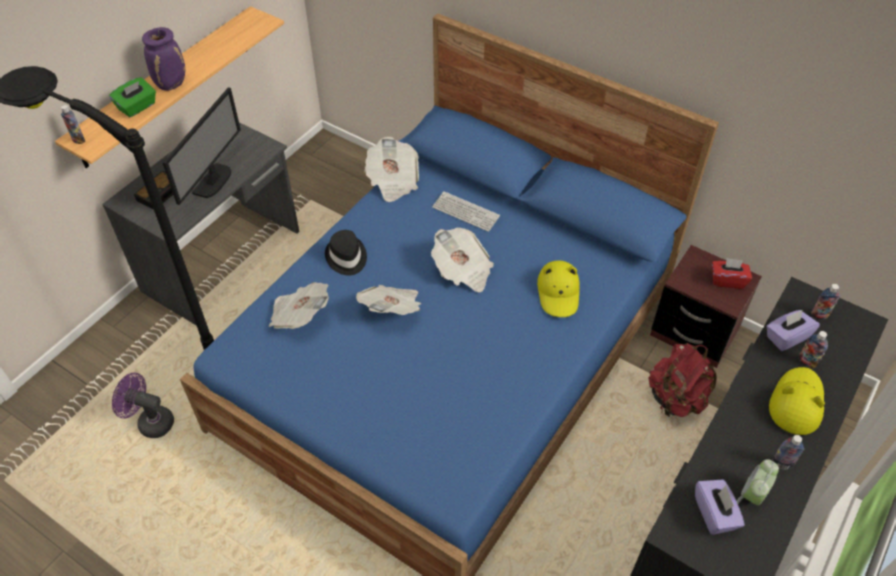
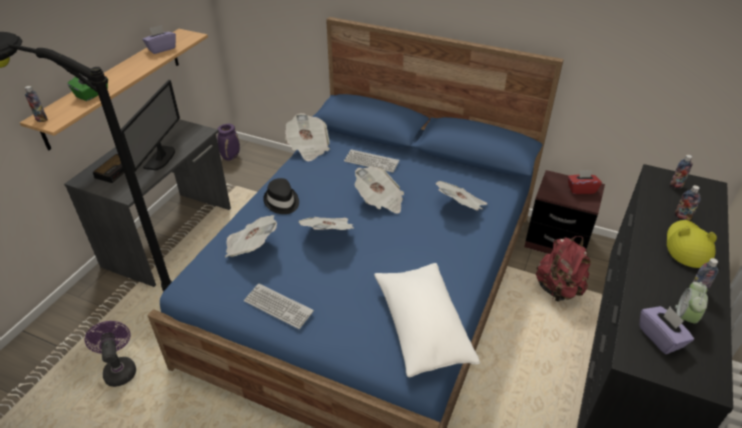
camera: 10 degrees left, 10 degrees down
purple fan [112,373,174,438] -> purple fan turned 60 degrees clockwise [85,321,136,387]
purple vase [142,27,185,91] -> purple vase moved to [217,124,240,160]
yellow hat [537,261,580,317] -> newspaper [436,181,487,210]
purple tissue box [766,310,820,351] -> purple tissue box moved to [142,25,176,54]
none -> keyboard [244,284,314,329]
none -> white pillow [374,263,480,377]

